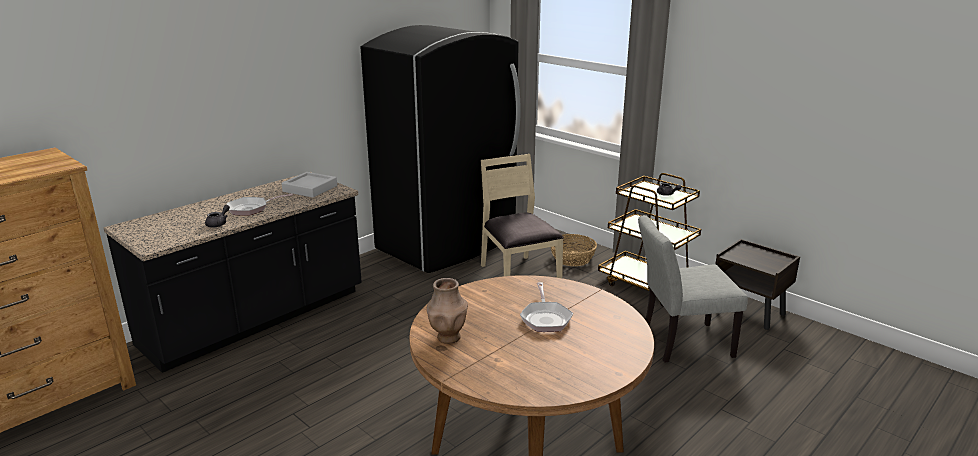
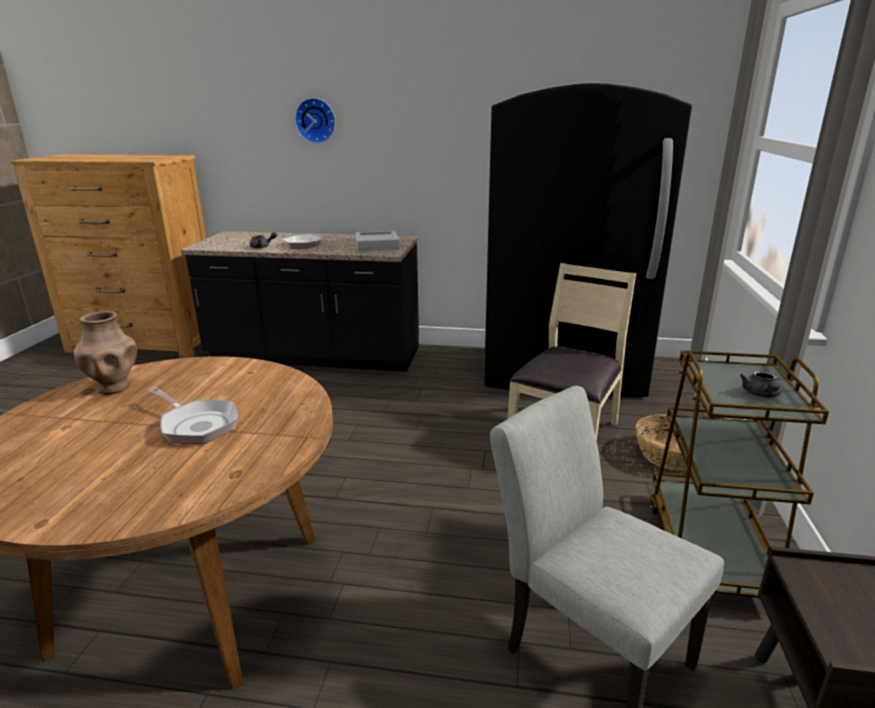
camera: 55 degrees right, 0 degrees up
frying pan [520,282,573,332] -> frying pan turned 105 degrees counterclockwise [147,387,238,444]
none -> wall clock [294,98,336,144]

